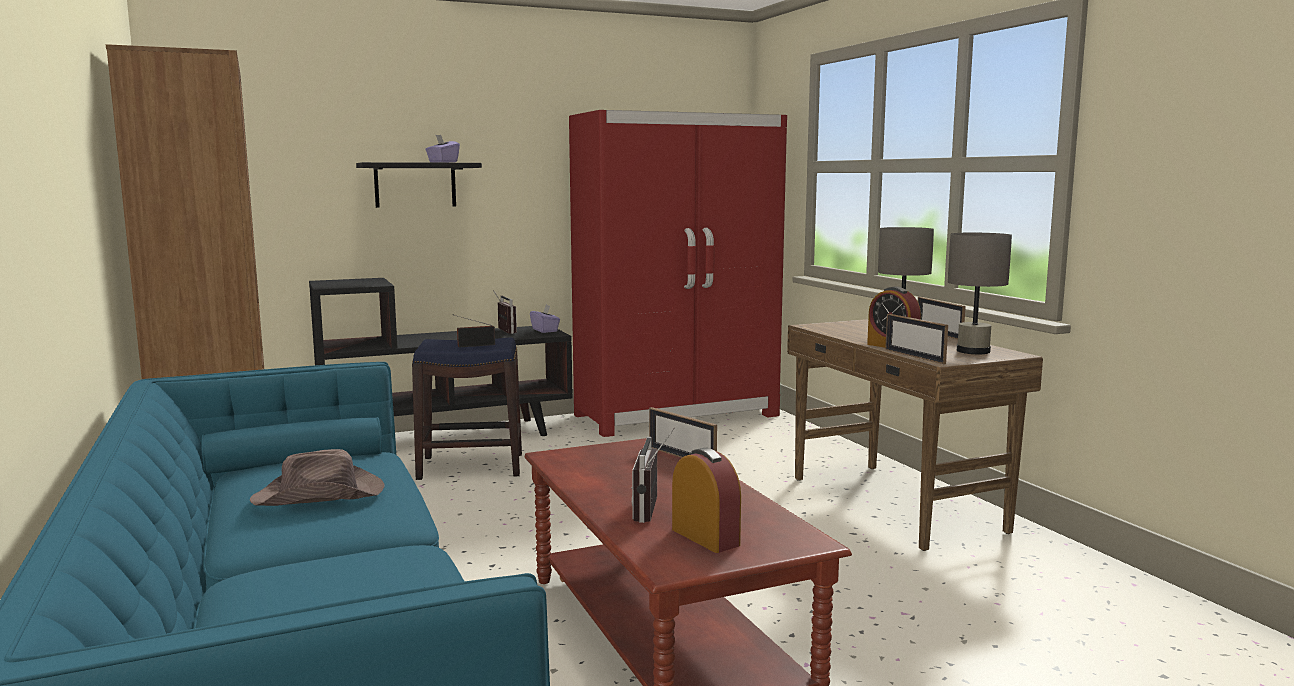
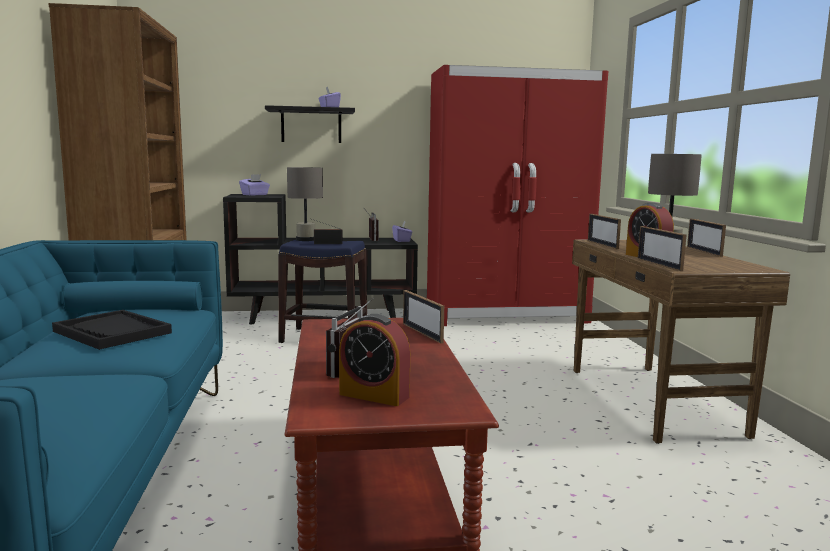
camera: 15 degrees right, 0 degrees up
brown hat [250,449,385,506] -> black tray [52,310,172,350]
alarm clock [672,448,741,553] -> alarm clock turned 135 degrees clockwise [339,314,410,406]
grey table lamp [948,233,1012,354] -> grey table lamp moved to [287,167,323,241]
none -> purple tissue box [239,174,270,196]
none -> picture frame [588,214,621,249]

